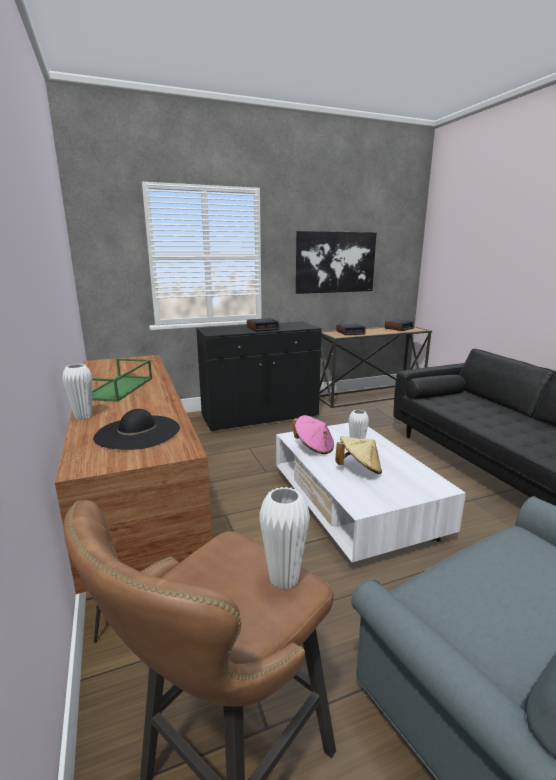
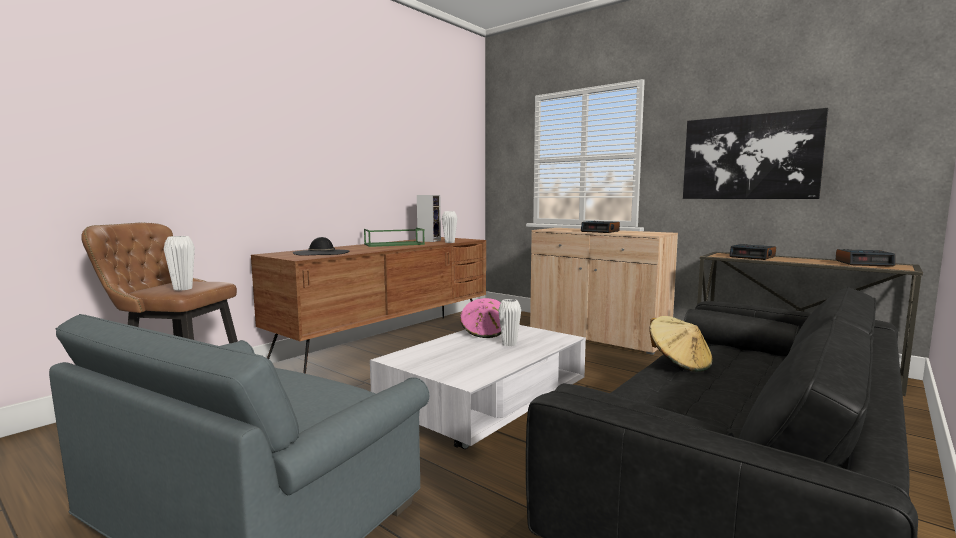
camera: 60 degrees right, 10 degrees down
white vase [62,364,92,420] -> white vase moved to [442,211,457,243]
black cabinet [196,321,322,432] -> beige cabinet [530,228,678,355]
beige hat [335,436,382,474] -> beige hat moved to [649,316,713,372]
none -> speaker [417,195,441,242]

